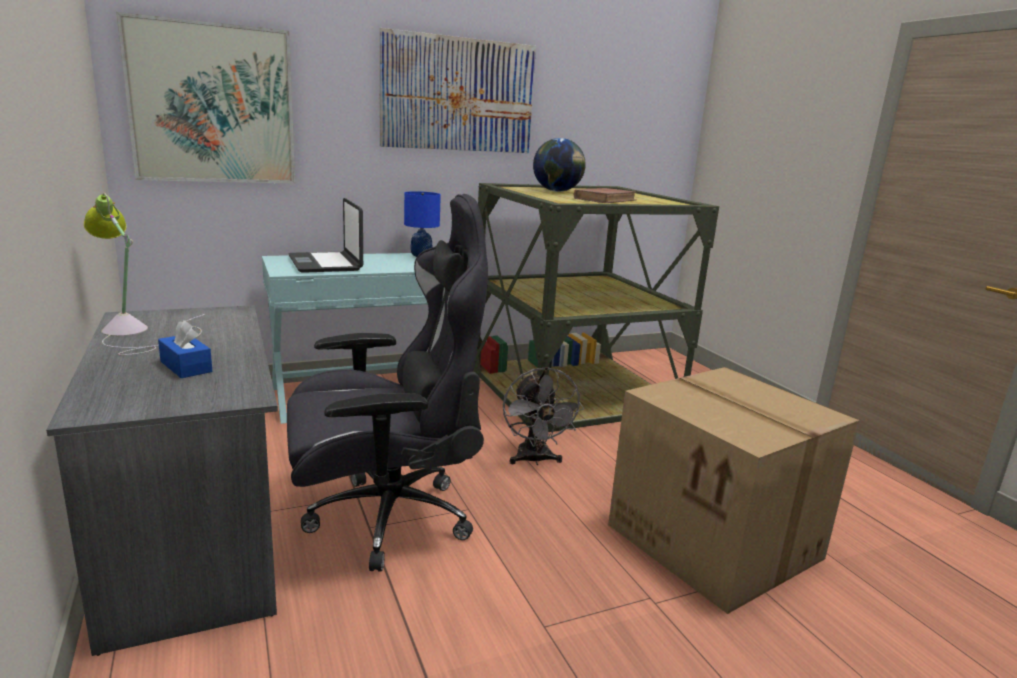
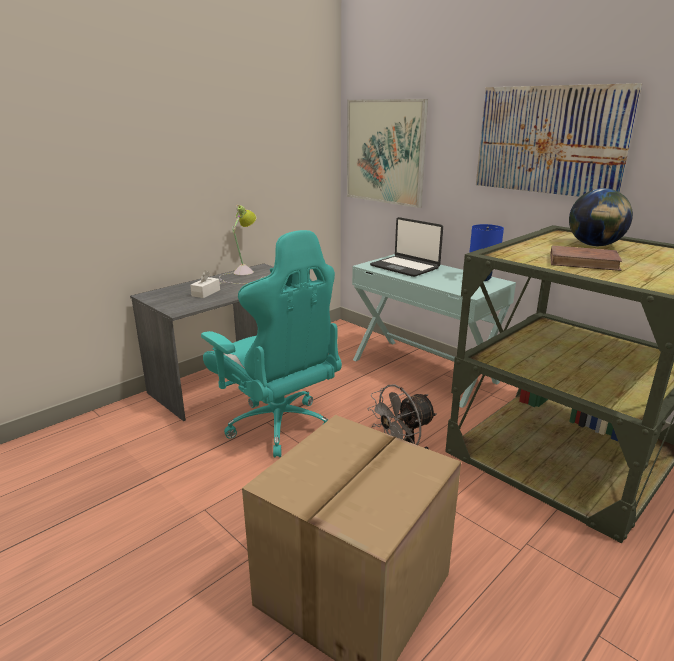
camera: 70 degrees right, 5 degrees up
blue tissue box [158,320,212,378] -> white tissue box [190,270,220,298]
black office chair [287,194,488,571] -> turquoise office chair [201,230,342,457]
laptop [288,198,363,273] -> laptop turned 90 degrees counterclockwise [370,217,443,277]

